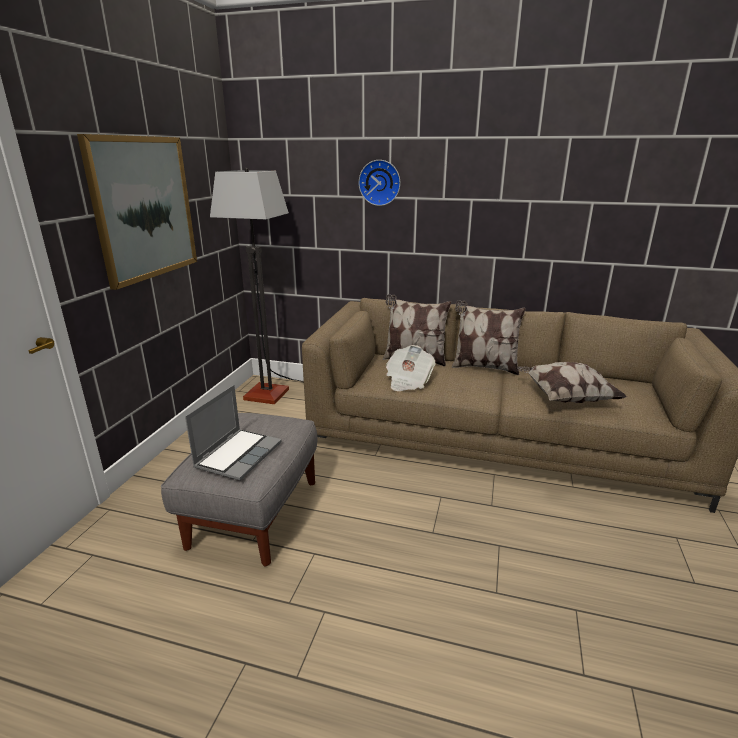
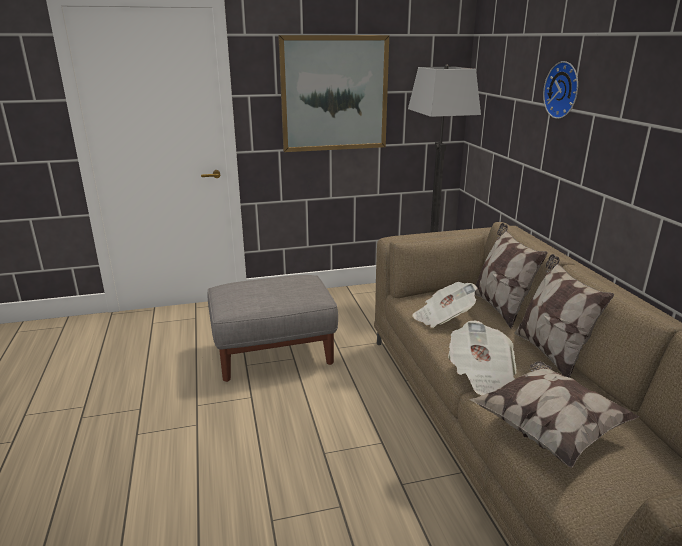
camera: 60 degrees right, 0 degrees up
laptop [185,385,282,480] -> none
none -> newspaper [448,321,517,396]

